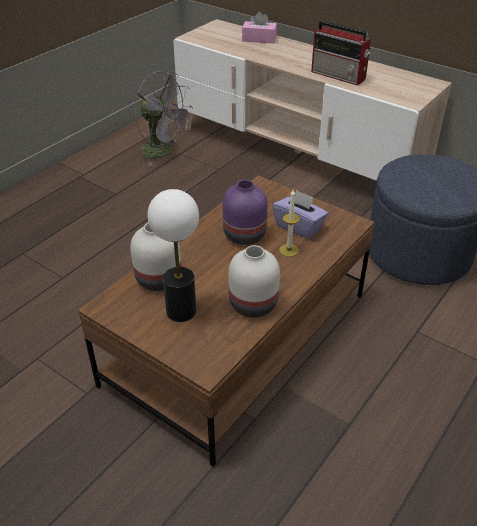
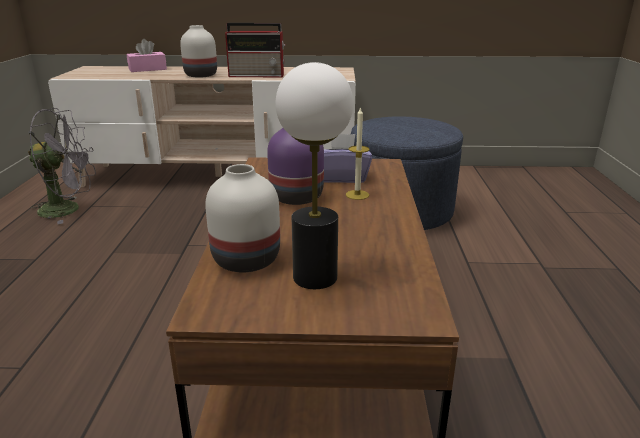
camera: 35 degrees left, 15 degrees down
white vase [228,245,280,317] -> white vase moved to [180,25,217,78]

